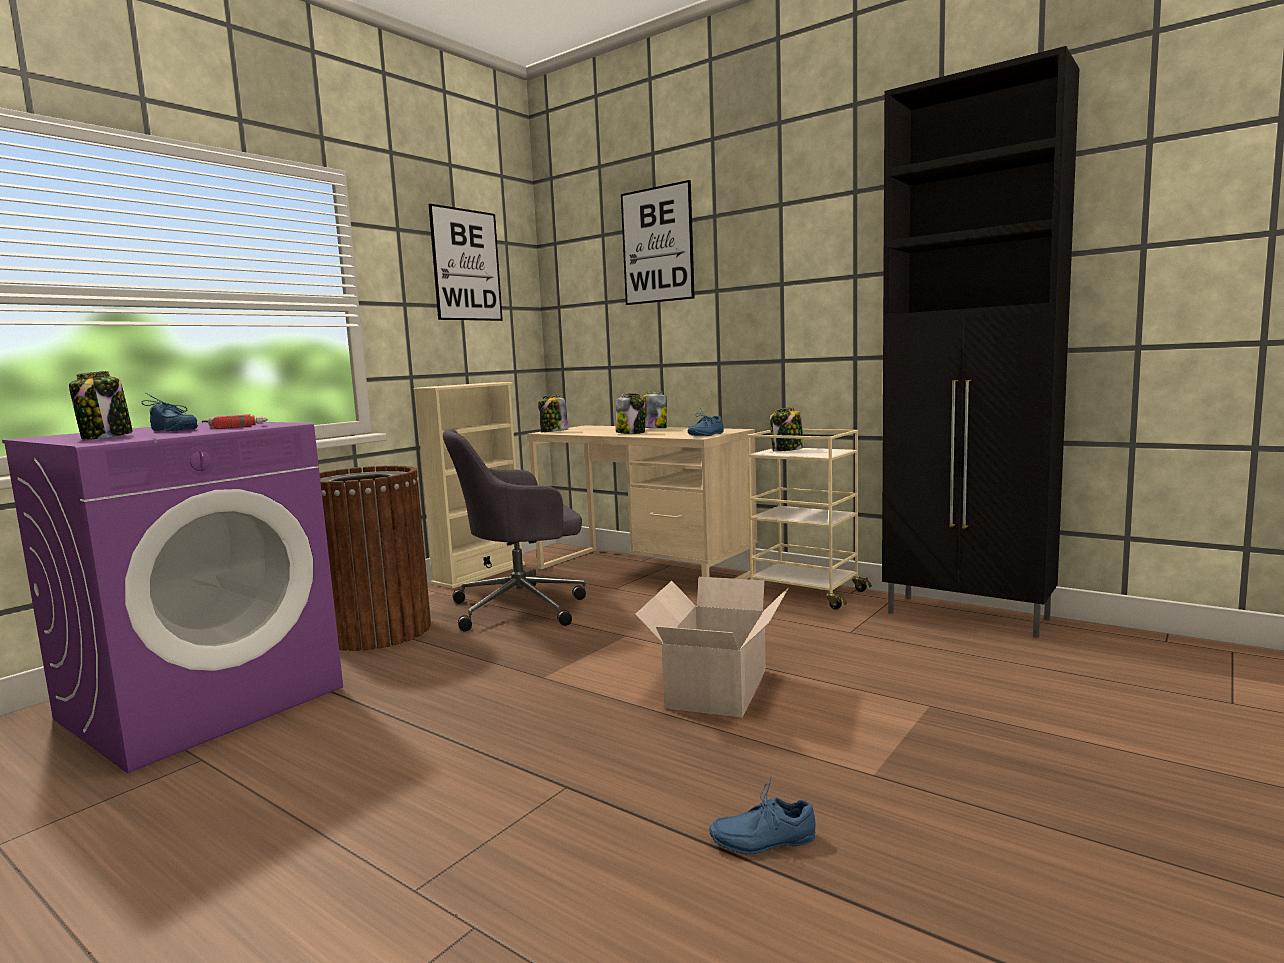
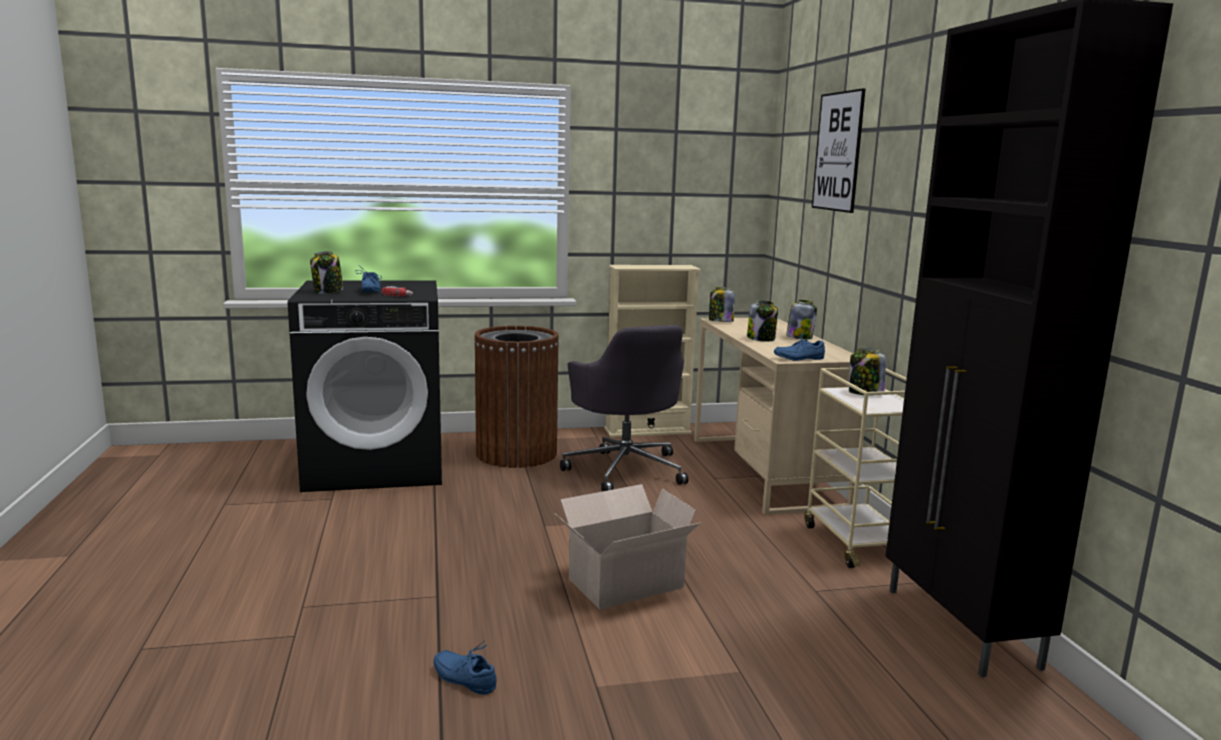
camera: 40 degrees right, 5 degrees up
purple washing machine [2,422,343,773] -> black washing machine [288,280,442,492]
picture [429,204,503,321] -> none
grey office chair [443,429,586,631] -> grey office chair turned 135 degrees counterclockwise [560,325,688,492]

